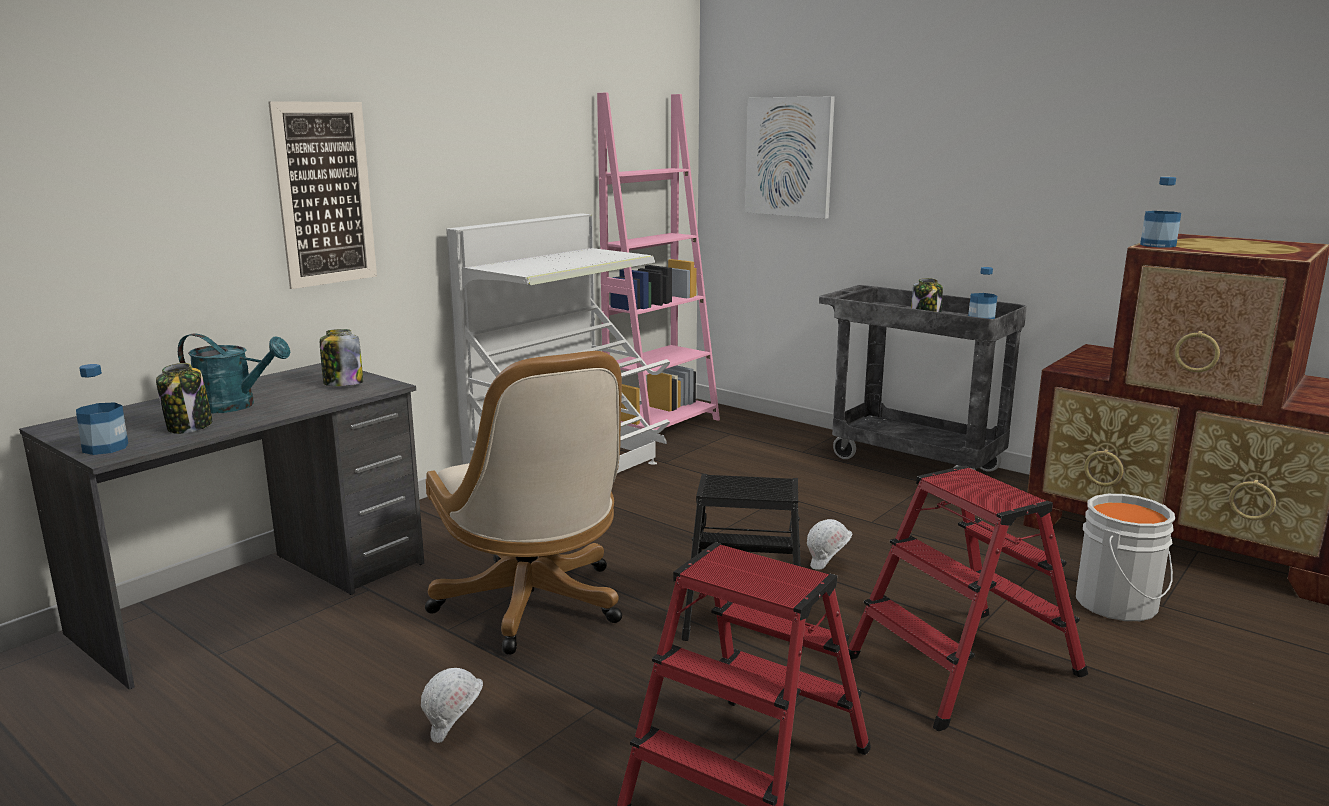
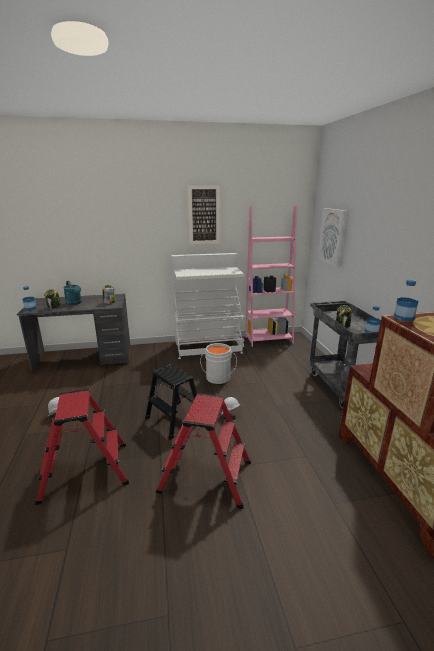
camera: 40 degrees right, 5 degrees up
picture [268,101,377,289] -> picture moved to [188,185,220,244]
office chair [425,351,622,655] -> none
grey bucket [1076,494,1175,621] -> grey bucket moved to [200,343,237,384]

